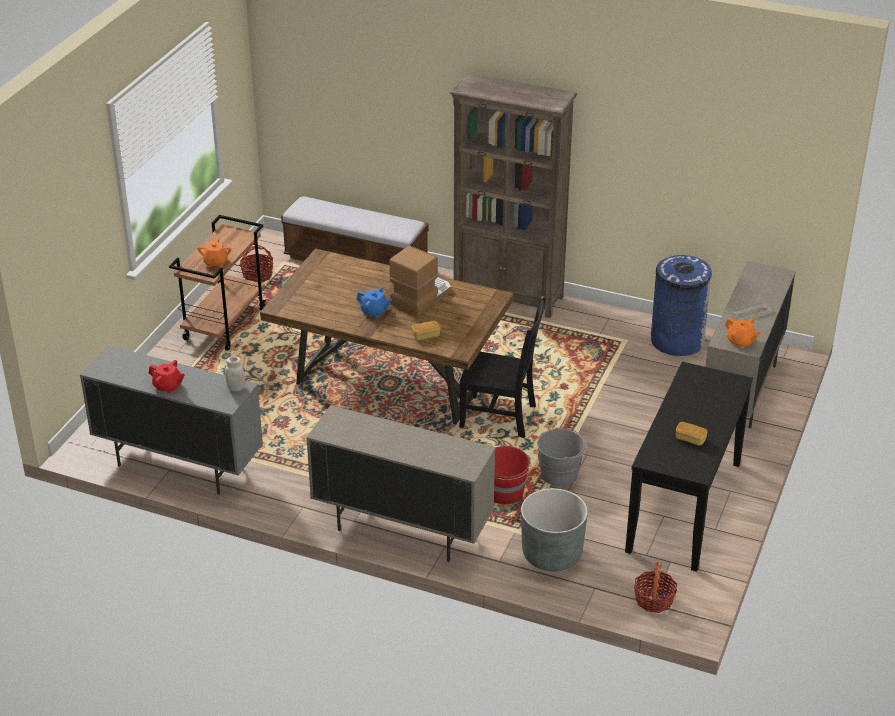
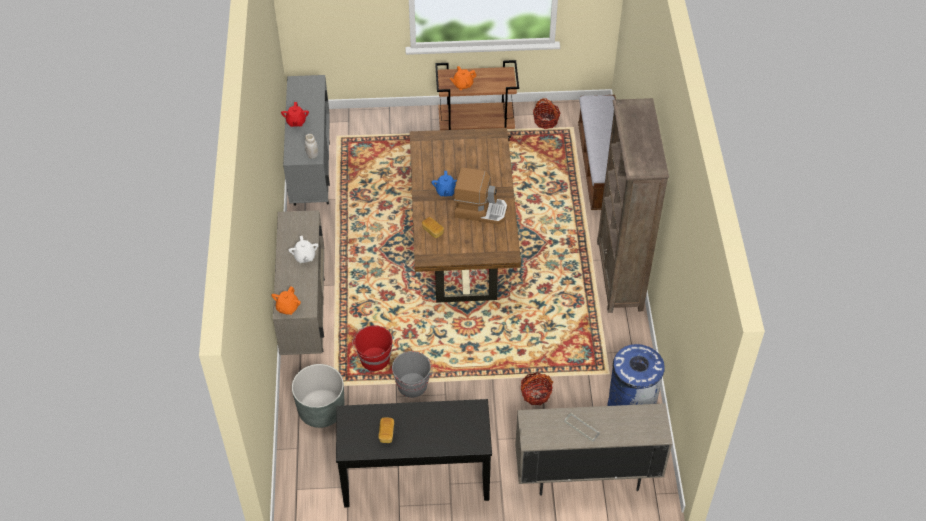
camera: 65 degrees right, 15 degrees up
black chair [459,296,546,438] -> none
basket [634,562,677,613] -> basket moved to [521,372,553,405]
orange teapot [725,318,760,348] -> orange teapot moved to [272,286,301,315]
none -> white teapot [288,236,319,263]

